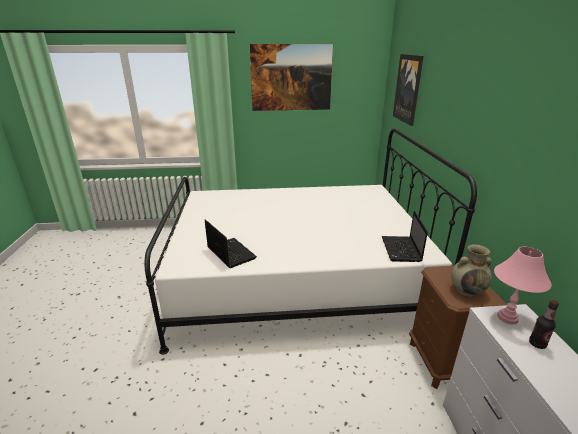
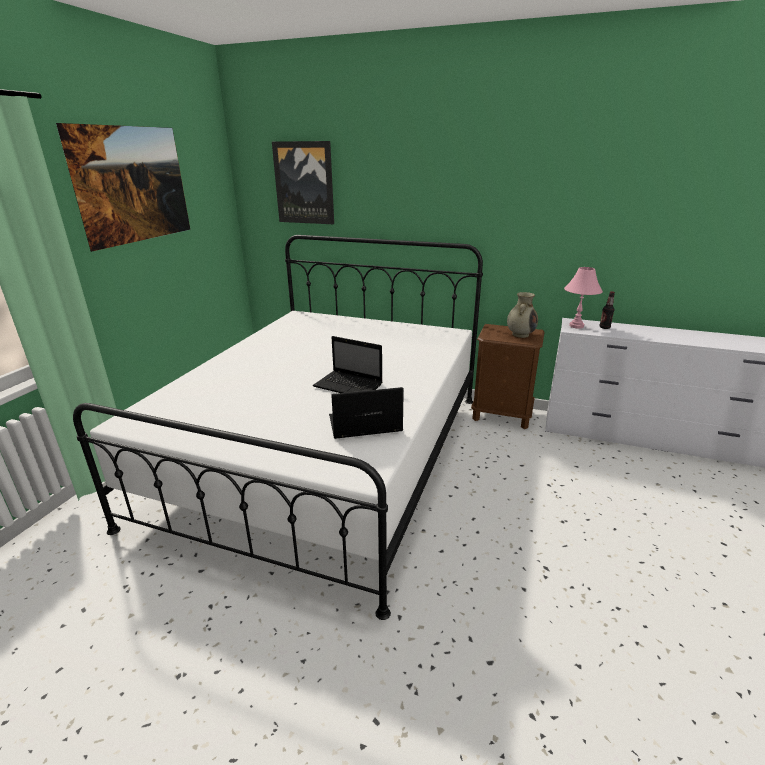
camera: 65 degrees left, 0 degrees up
laptop [382,211,428,262] -> laptop moved to [313,336,382,393]

